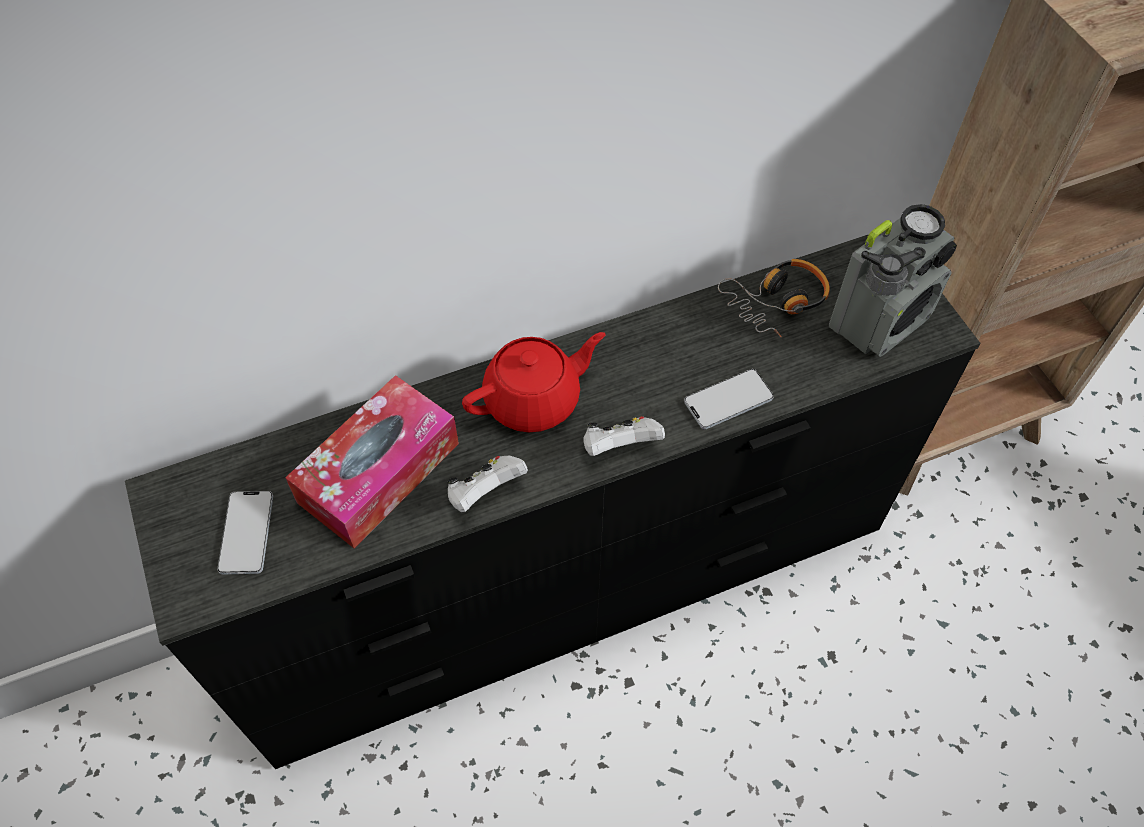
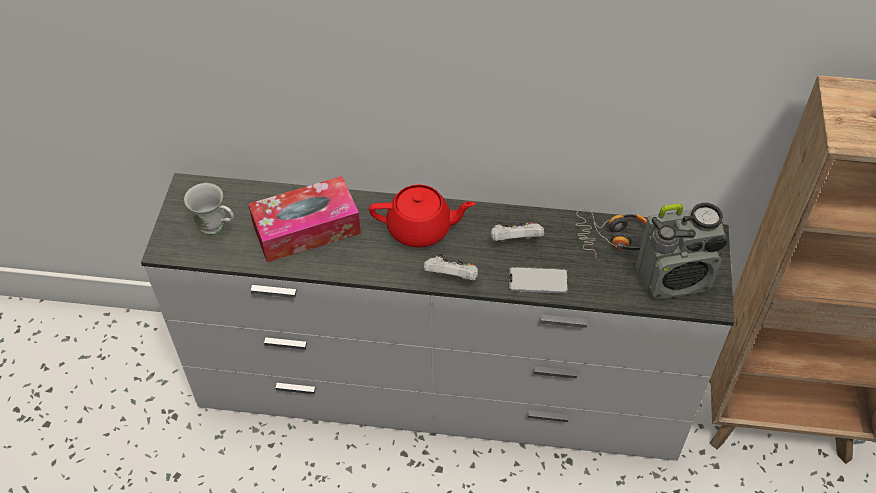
camera: 30 degrees right, 5 degrees down
black dresser [125,234,981,769] -> white dresser [141,173,734,461]
phone [217,491,273,574] -> white mug [184,183,234,235]
white game controller [447,455,528,513] -> white game controller moved to [491,222,544,242]

